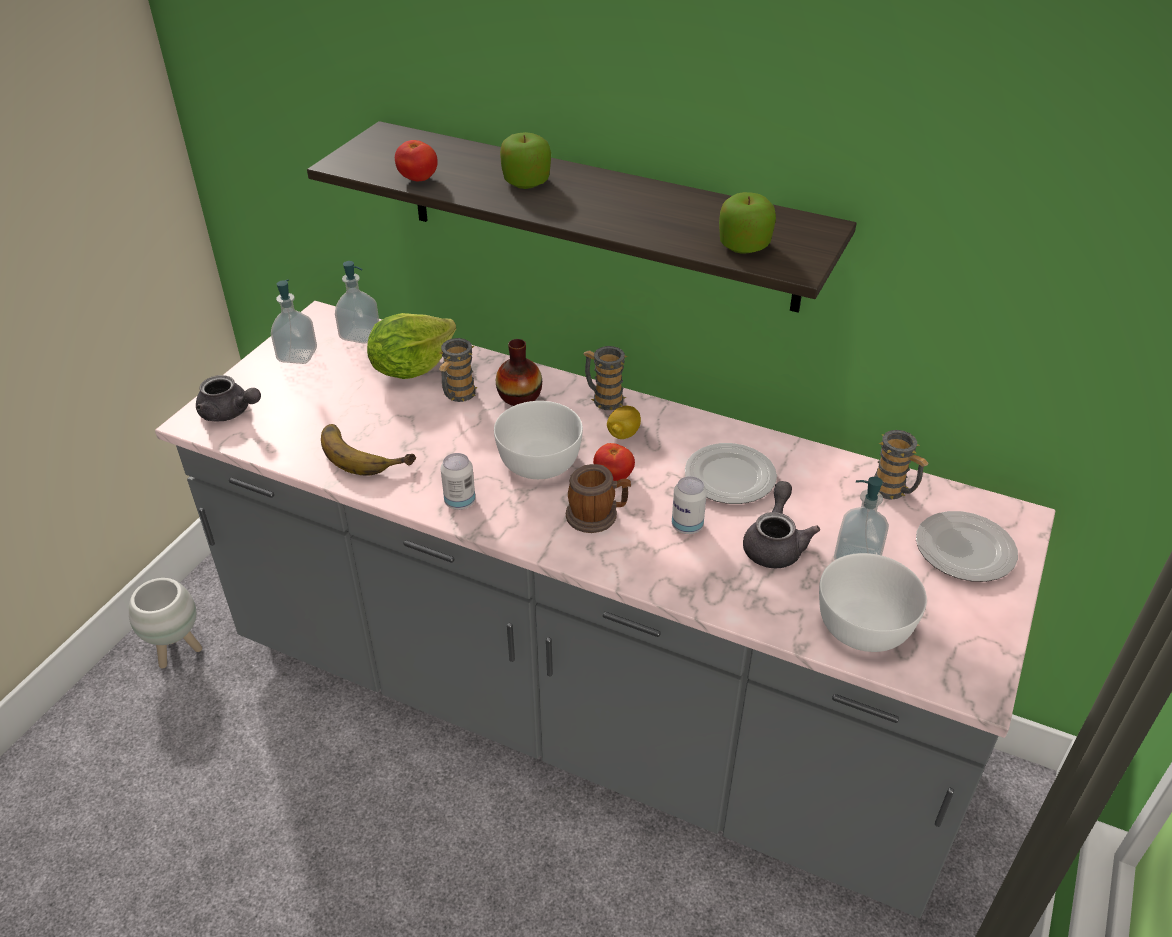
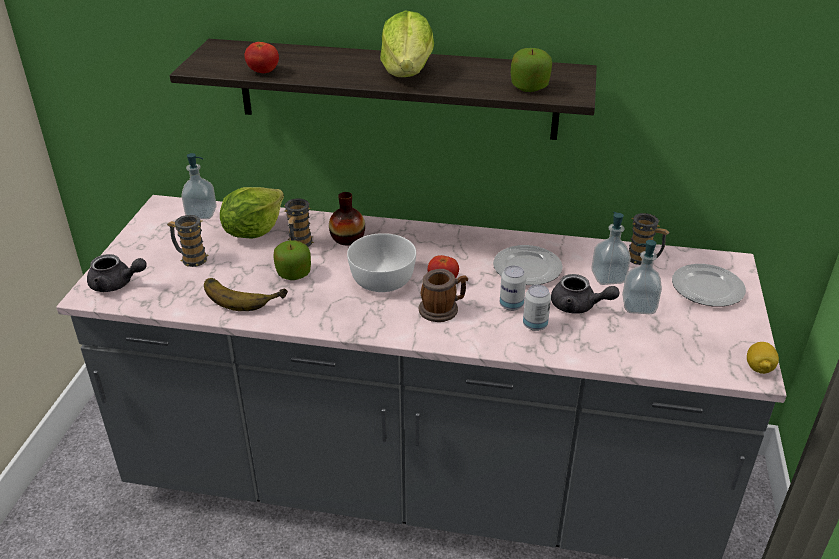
camera: 15 degrees left, 5 degrees down
white planter [128,578,202,669] -> none
soap dispenser [271,279,317,364] -> soap dispenser moved to [591,212,631,285]
can [441,453,475,510] -> can moved to [523,285,551,331]
apple [500,132,551,189] -> apple moved to [274,240,311,280]
mug [583,346,628,410] -> mug moved to [167,215,208,267]
lemon [607,406,641,439] -> lemon moved to [747,342,779,374]
grey teapot [743,481,820,568] -> grey teapot turned 120 degrees clockwise [551,274,620,314]
white bowl [819,553,927,652] -> none
none -> lettuce [380,10,434,77]

